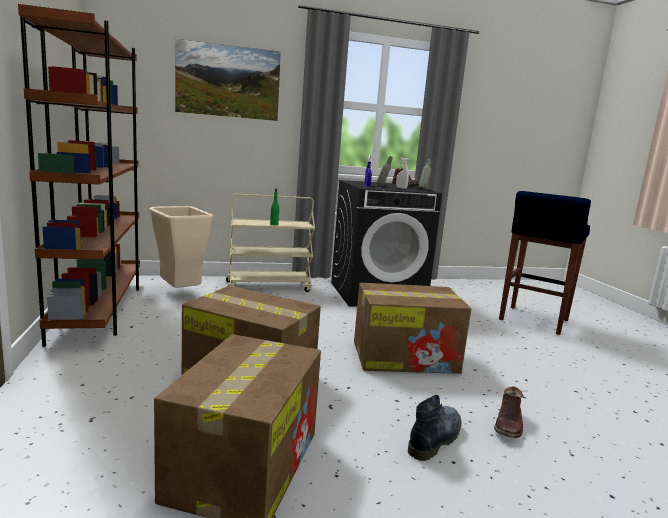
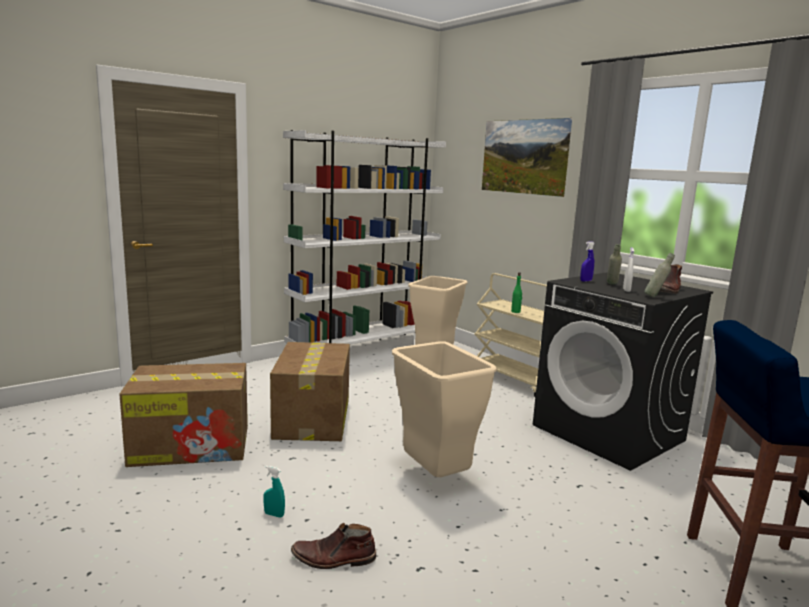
camera: 65 degrees right, 0 degrees up
brown bookcase [18,4,140,347] -> white bookcase [283,130,446,344]
cardboard box [354,283,471,374] -> beige trash can [392,341,497,477]
boot [408,395,462,461] -> turquoise spray bottle [263,466,285,518]

